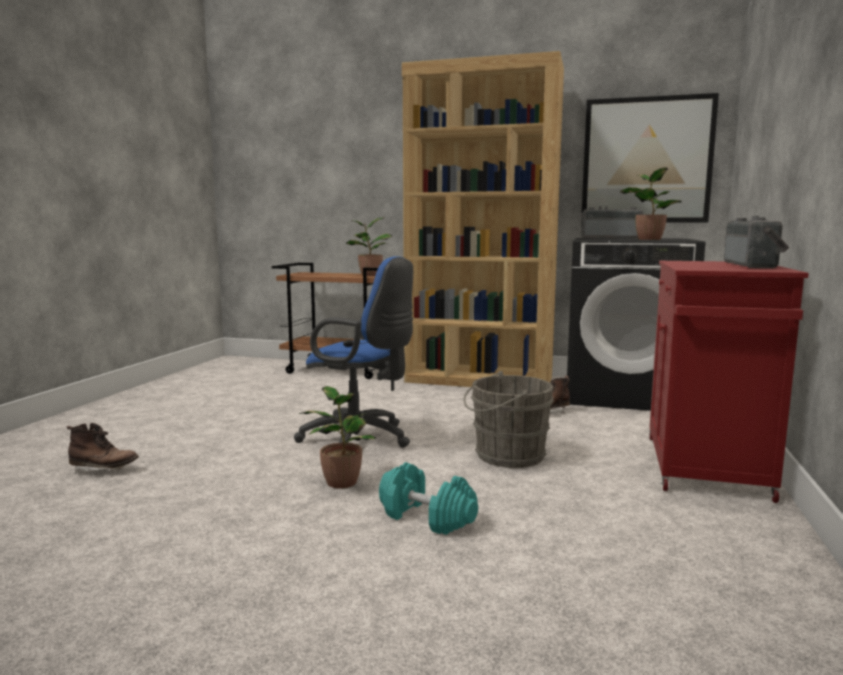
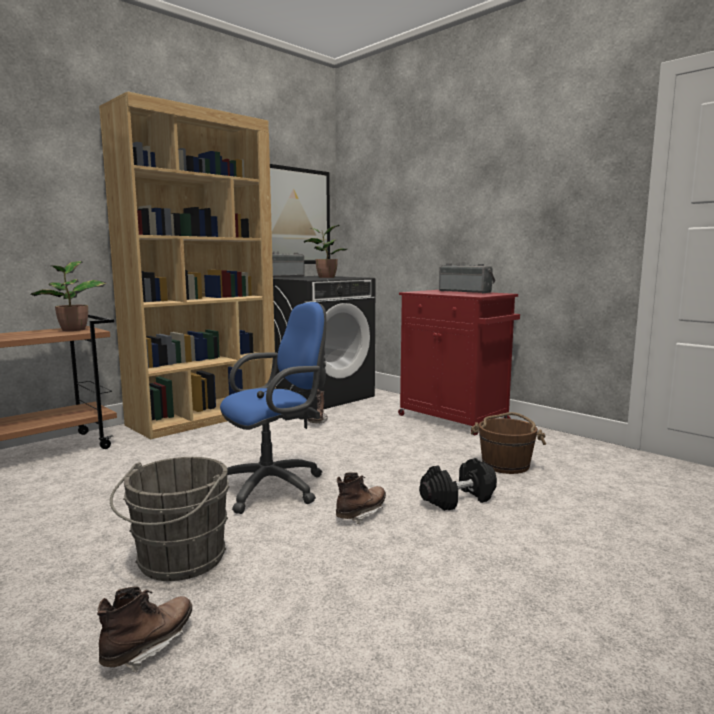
camera: 60 degrees left, 0 degrees up
potted plant [299,386,377,488] -> brown boot [336,472,386,524]
turquoise dumbbell [379,462,478,535] -> black dumbbell [419,458,497,511]
grey bucket [464,371,554,468] -> grey bucket moved to [110,457,230,581]
none -> brown bucket [471,412,546,474]

